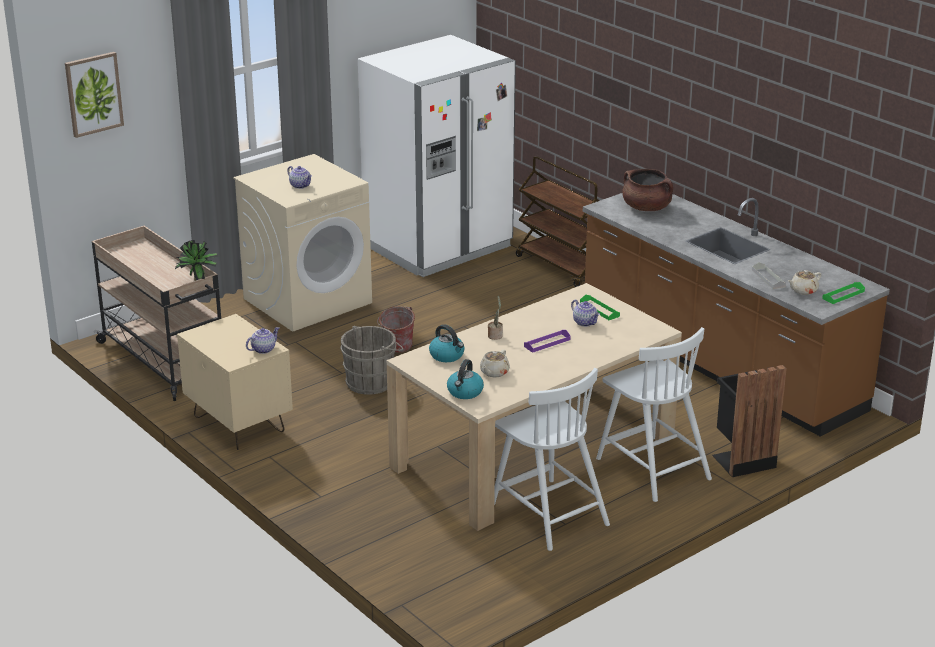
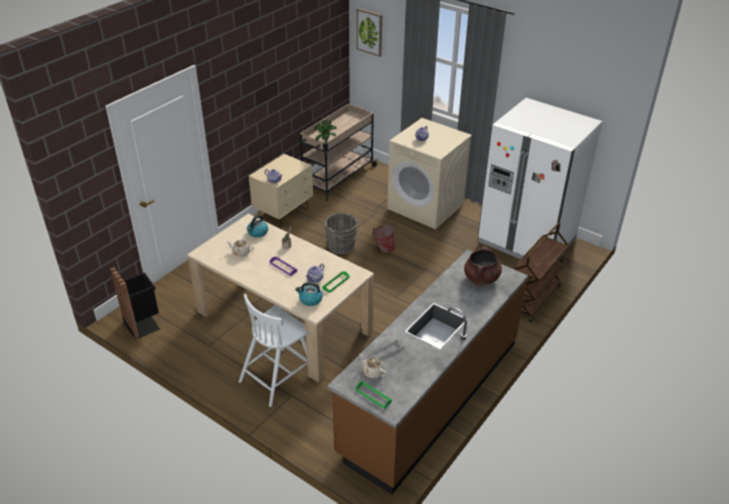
camera: 75 degrees right, 10 degrees up
kettle [447,359,484,399] -> kettle moved to [295,282,323,306]
white chair [494,368,610,551] -> none
black trash can [712,365,787,477] -> black trash can moved to [110,267,160,340]

